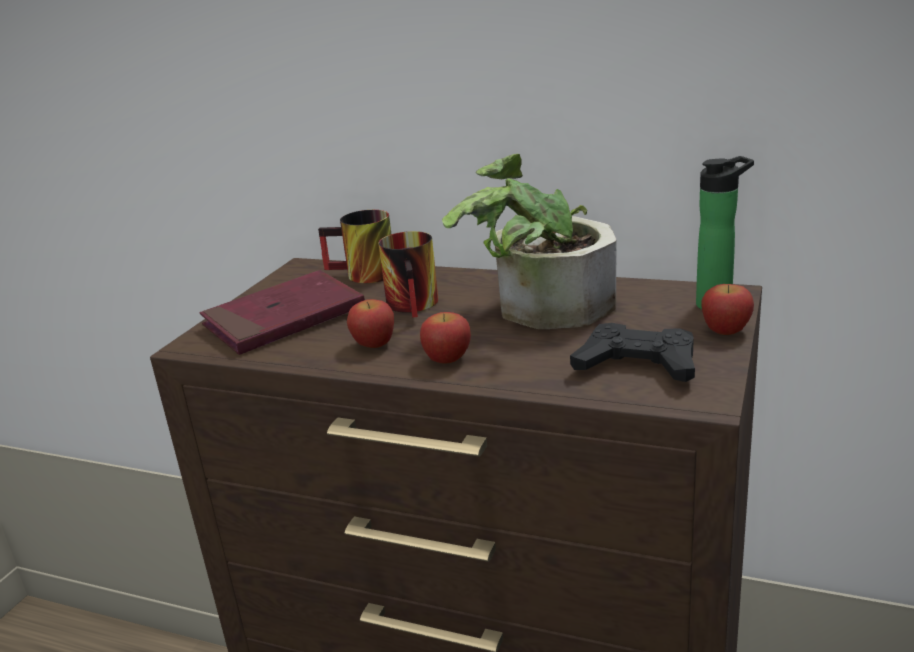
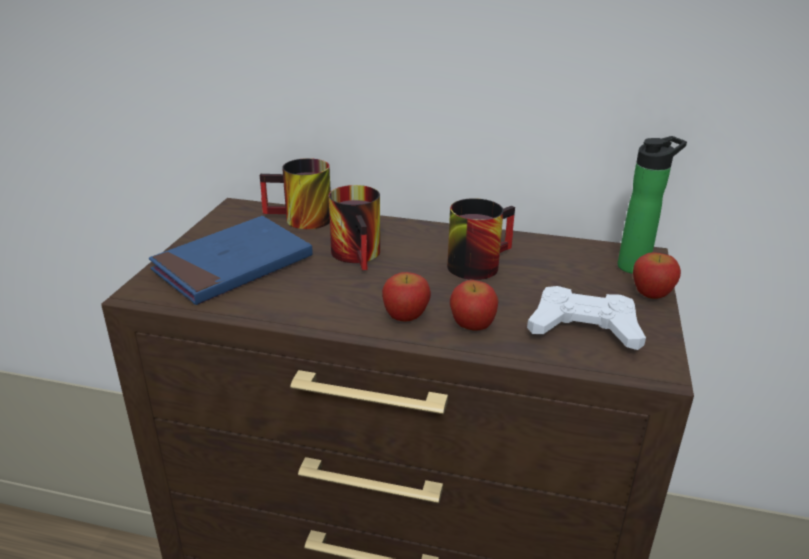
camera: 10 degrees left, 5 degrees up
red book [200,270,365,355] -> blue book [149,216,313,305]
apple [347,299,394,348] -> apple moved to [450,280,499,330]
potted plant [442,154,617,329] -> mug [447,198,515,280]
black game controller [570,323,695,382] -> white game controller [527,286,646,350]

